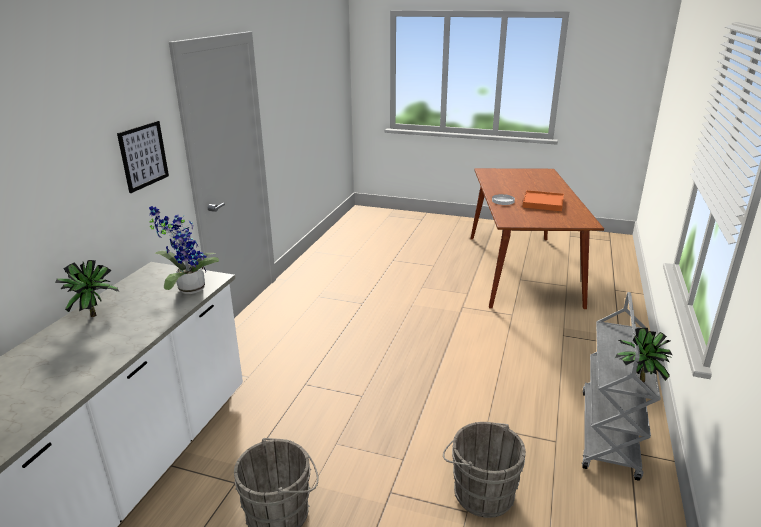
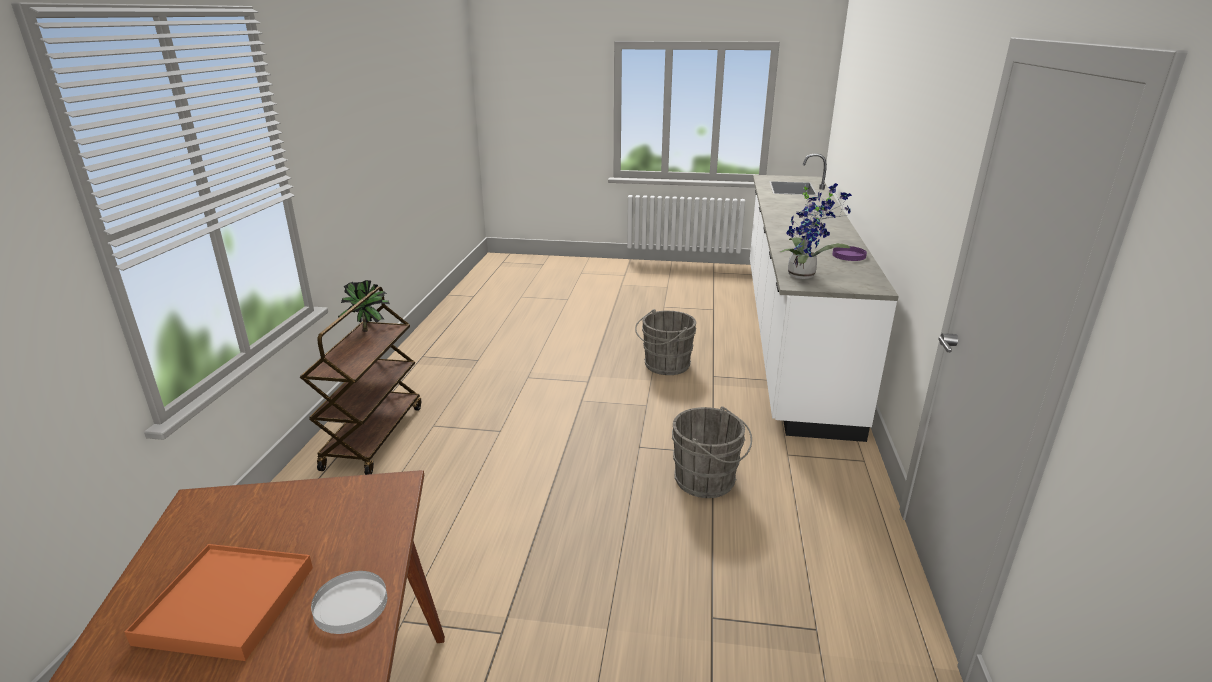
camera: 170 degrees right, 0 degrees up
potted plant [55,260,119,317] -> purple plate [832,246,867,261]
picture [117,121,169,193] -> none
grey bucket [443,422,526,518] -> grey bucket moved to [672,406,752,498]
grey cart [582,292,661,481] -> brown cart [300,287,421,475]

